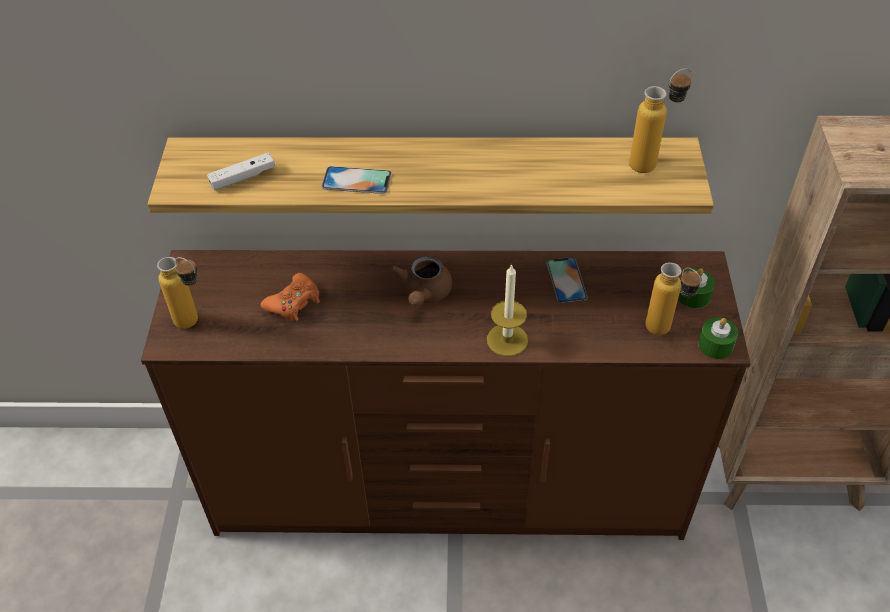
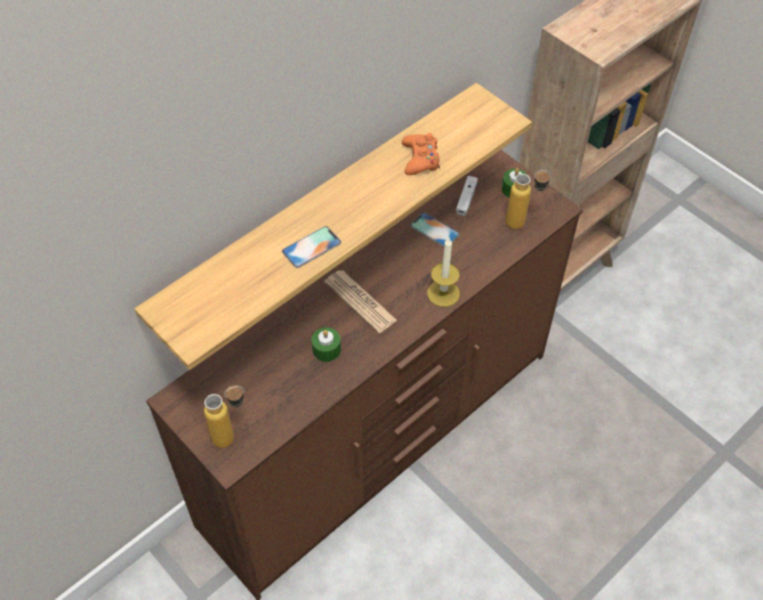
camera: 45 degrees left, 5 degrees up
white game controller [207,153,275,191] -> white game controller moved to [456,176,478,216]
orange game controller [261,273,320,321] -> orange game controller moved to [402,133,440,175]
brown teapot [390,256,452,307] -> newspaper [324,270,397,333]
bottle [629,68,692,173] -> none
green candle [698,317,738,359] -> green candle moved to [312,327,341,362]

